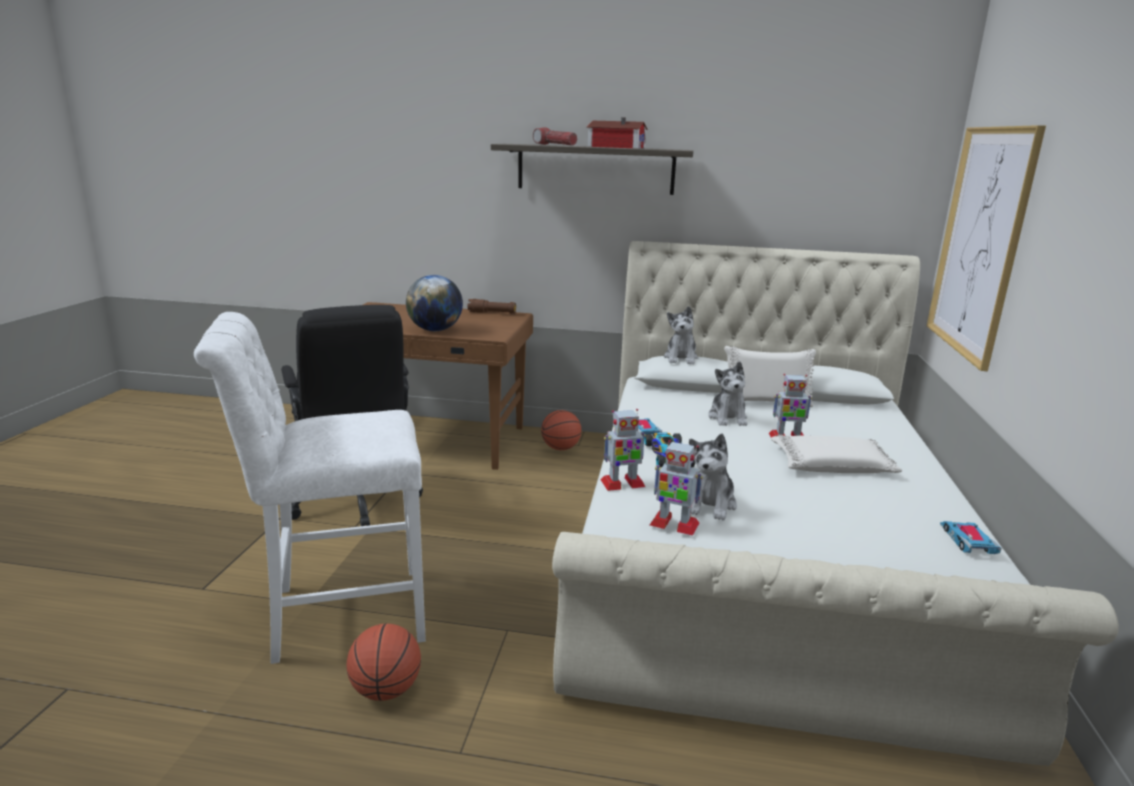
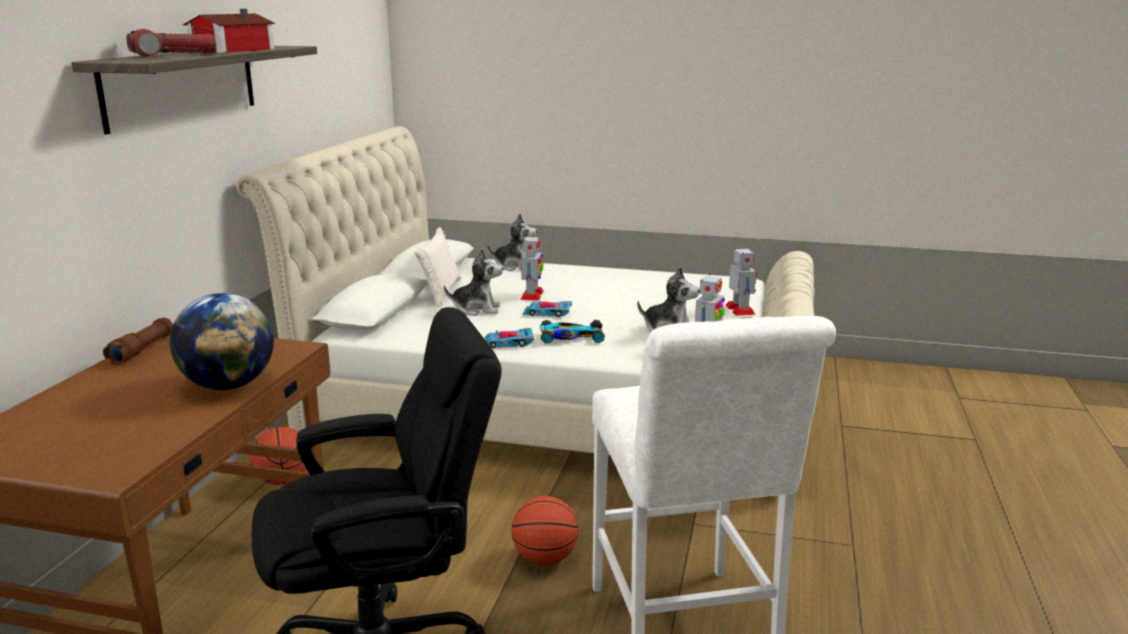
camera: 85 degrees left, 0 degrees up
basketball [347,624,421,701] -> basketball moved to [511,496,579,565]
toy robot [601,409,646,491] -> toy robot moved to [725,247,757,316]
plush toy [664,306,698,364] -> plush toy moved to [487,214,537,271]
white pillow [771,434,902,473] -> none
picture [927,125,1046,371] -> none
toy car [940,521,1002,554] -> toy car moved to [523,301,572,317]

